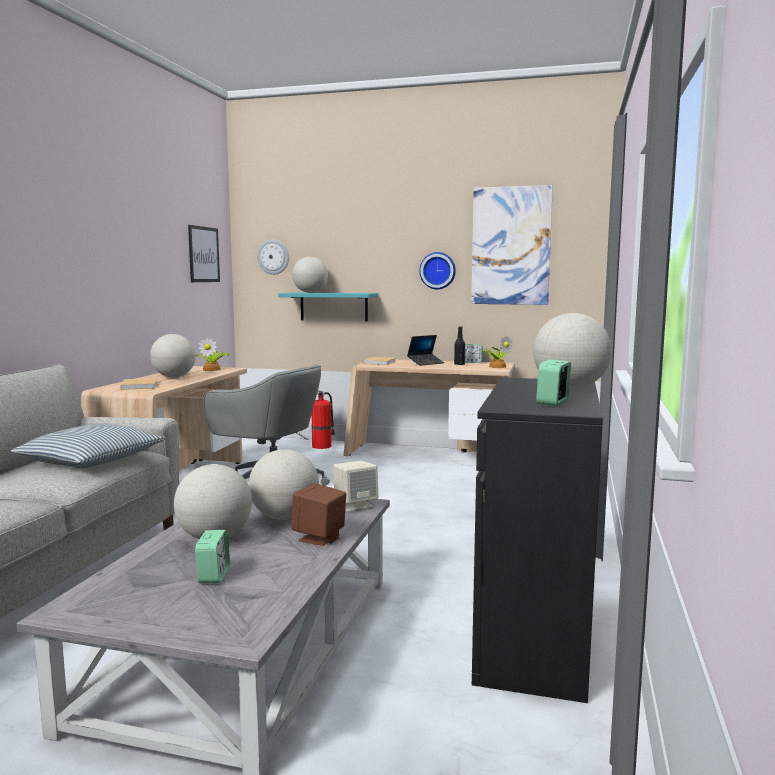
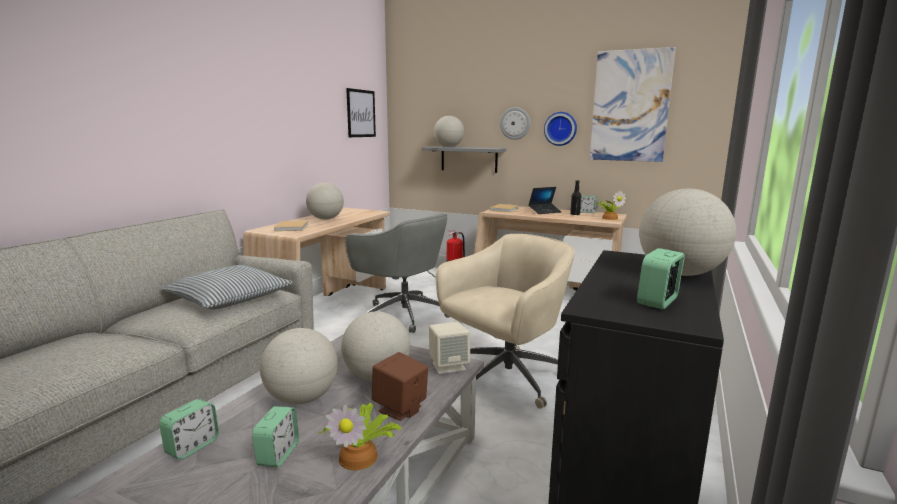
camera: 10 degrees right, 5 degrees up
potted plant [196,337,231,371] -> potted plant moved to [319,402,402,470]
wall clock [257,240,289,275] -> wall clock moved to [500,107,530,140]
turquoise shelf [278,293,378,322] -> grey shelf [422,146,507,173]
none -> alarm clock [159,399,219,459]
none -> beige office chair [436,234,575,409]

